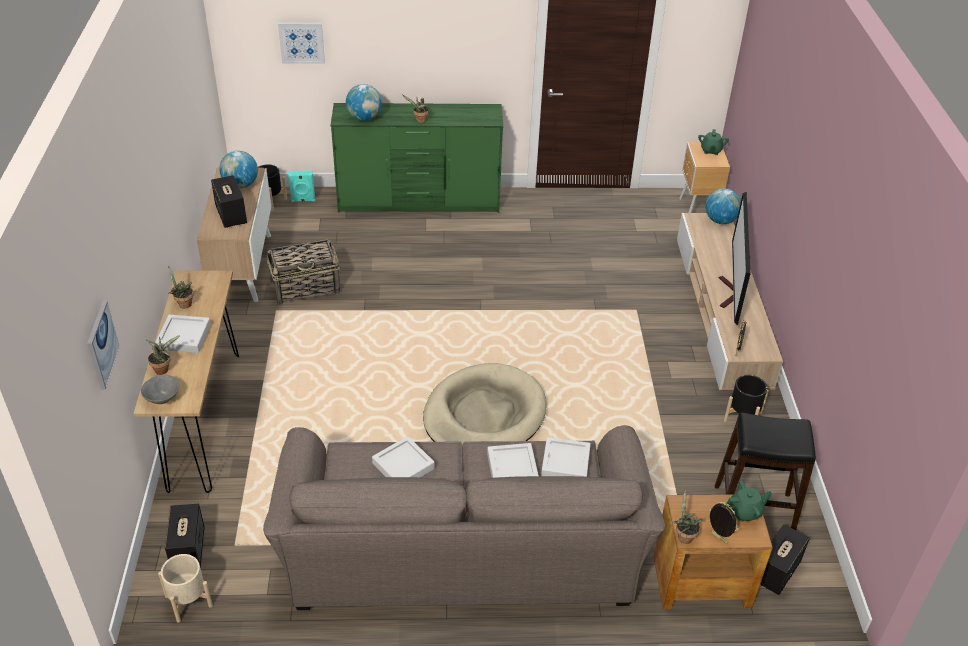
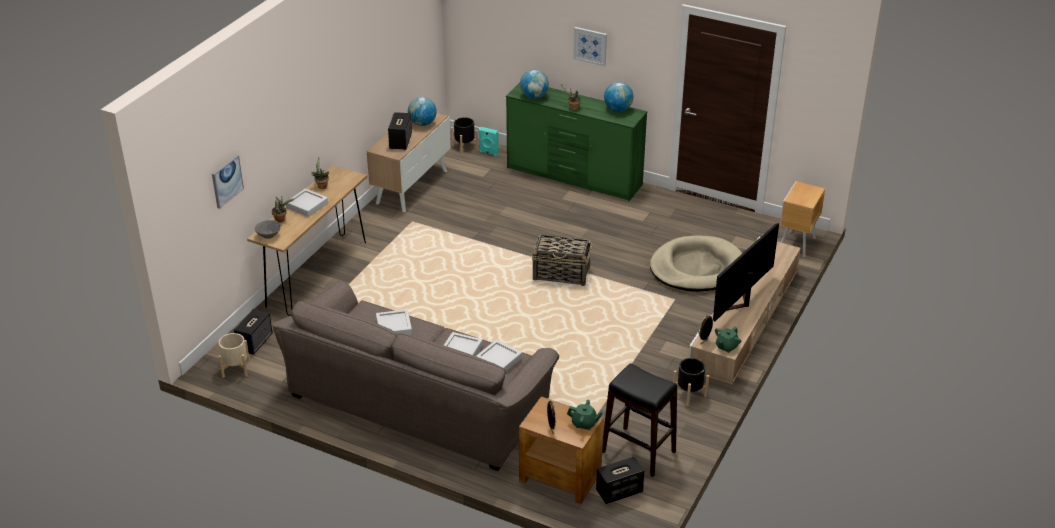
camera: 30 degrees right, 5 degrees down
basket [267,239,341,305] -> basket moved to [532,234,592,286]
picture [278,22,325,64] -> picture moved to [573,27,607,66]
beige dog bed [423,363,546,446] -> beige dog bed moved to [650,235,742,292]
potted plant [672,489,703,544] -> none
green teapot [698,129,729,155] -> green teapot moved to [715,326,741,353]
globe [705,188,741,224] -> globe moved to [604,82,633,112]

